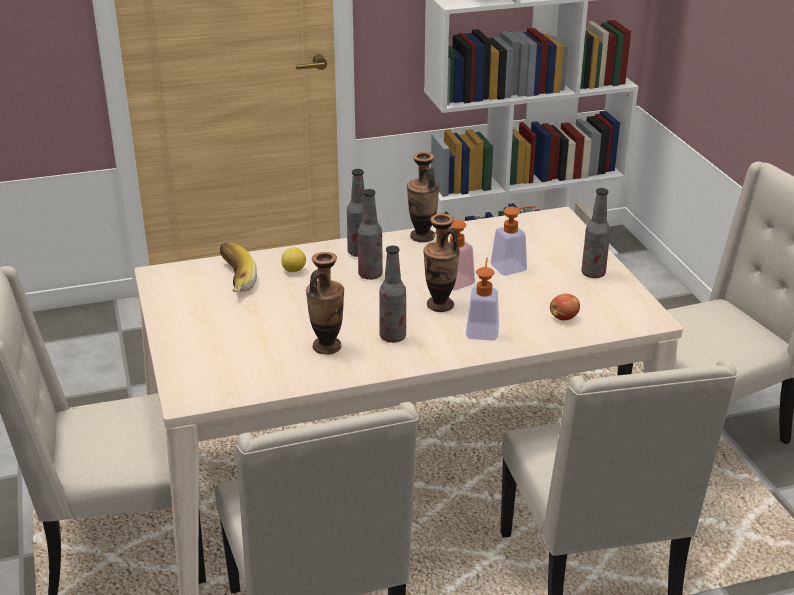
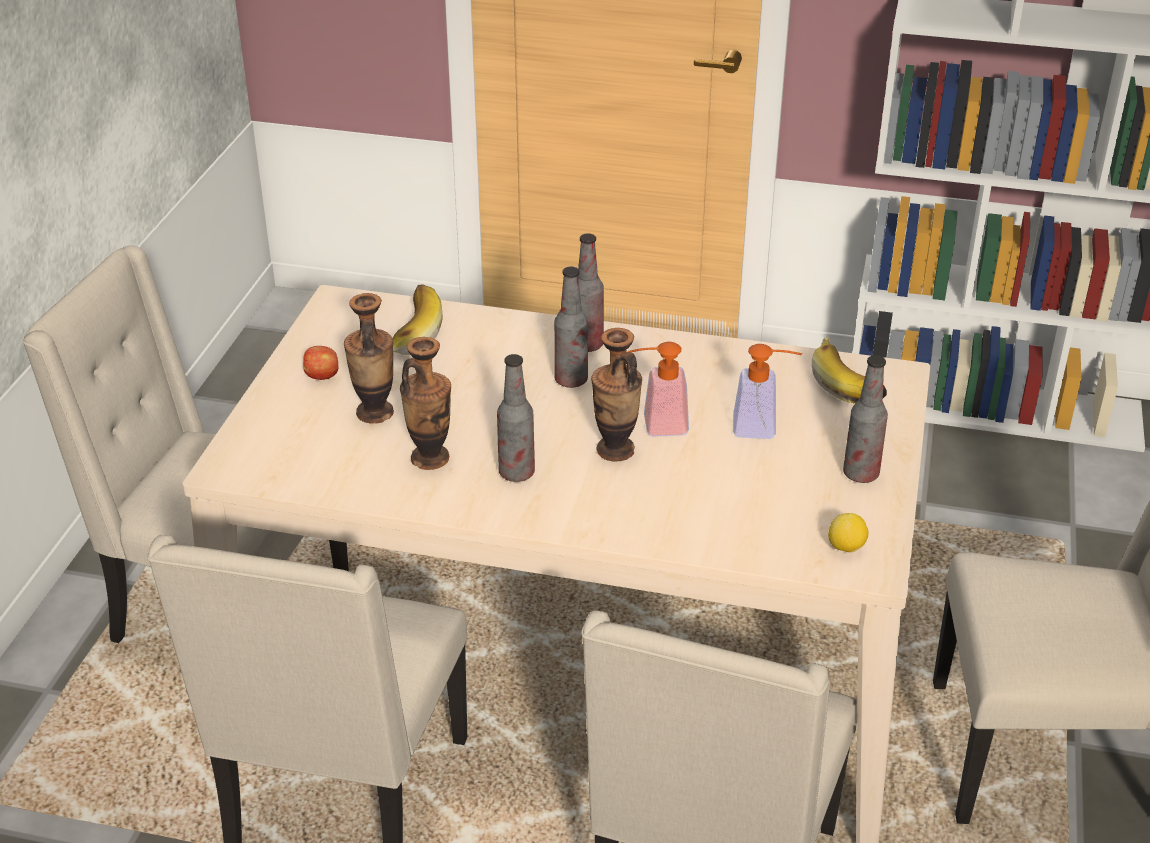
camera: 30 degrees right, 5 degrees up
lemon [282,247,306,272] -> lemon moved to [828,513,869,552]
vase [407,152,439,242] -> vase moved to [344,293,394,424]
soap dispenser [466,258,499,341] -> none
apple [550,294,580,320] -> apple moved to [303,346,338,380]
none -> banana [812,337,887,404]

